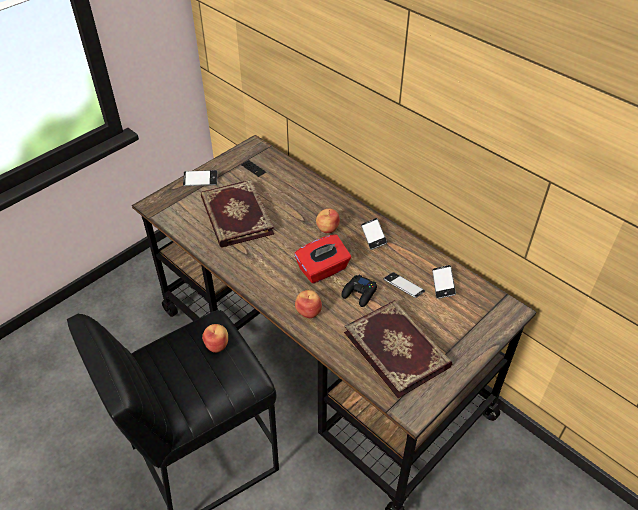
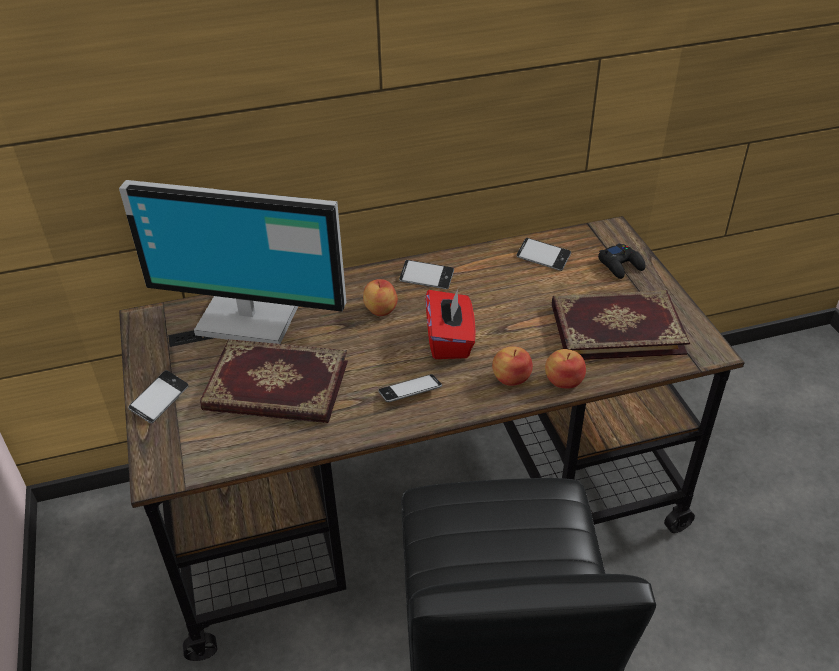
camera: 60 degrees left, 5 degrees down
apple [202,324,228,353] -> apple moved to [545,349,586,389]
black game controller [341,275,377,307] -> black game controller moved to [598,243,645,279]
phone [384,272,425,298] -> phone moved to [378,374,442,402]
none -> monitor [119,180,346,344]

